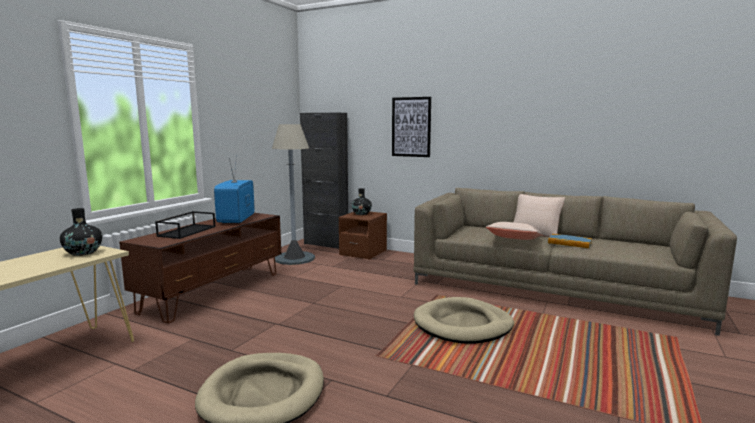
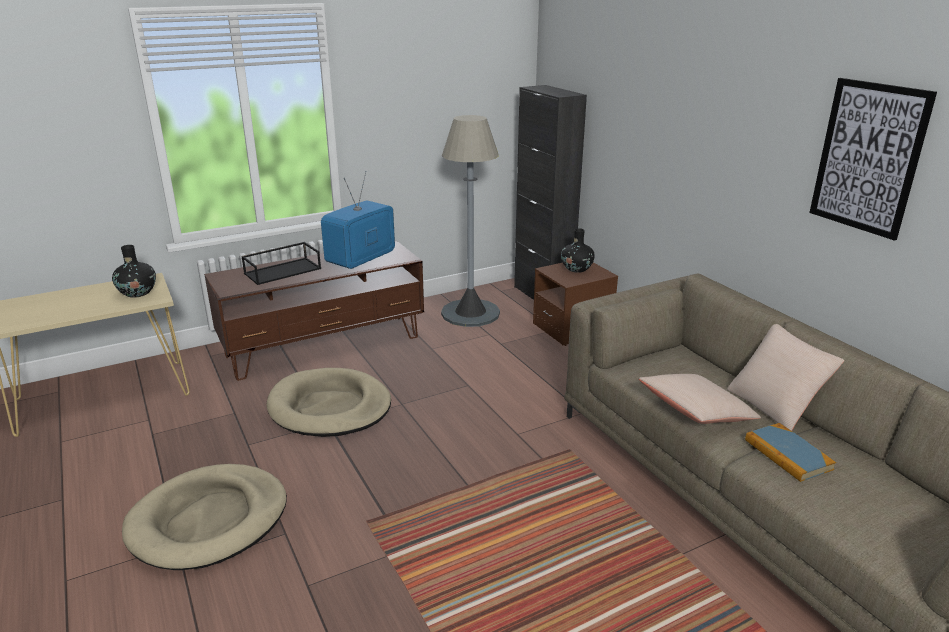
camera: 35 degrees right, 15 degrees up
picture [392,97,431,157] -> picture moved to [809,78,937,240]
beige dog bed [414,297,514,344] -> beige dog bed moved to [266,368,391,437]

